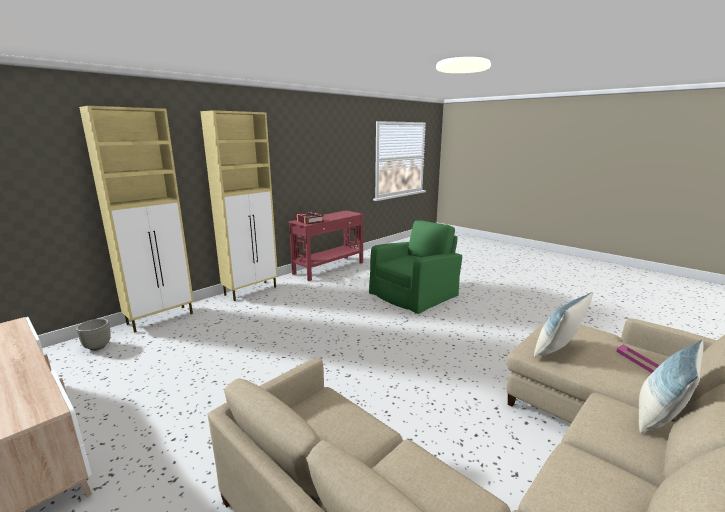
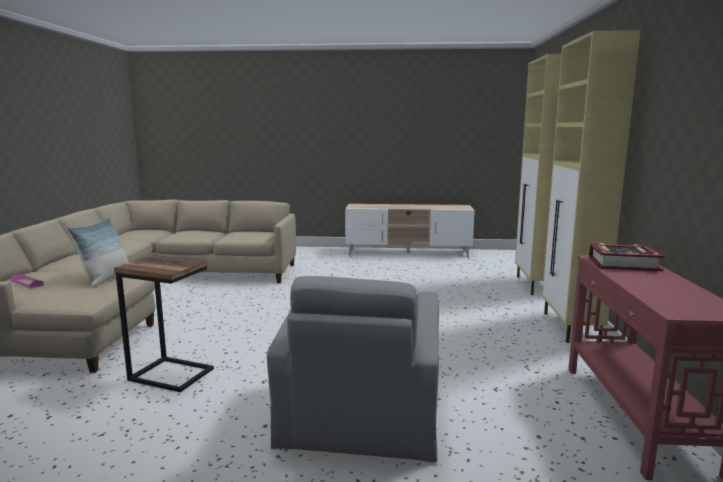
camera: 140 degrees right, 5 degrees down
grey planter [76,319,111,351] -> none
green armchair [369,220,462,314] -> grey armchair [267,276,439,462]
pillow [639,340,704,434] -> none
none -> side table [114,255,214,392]

